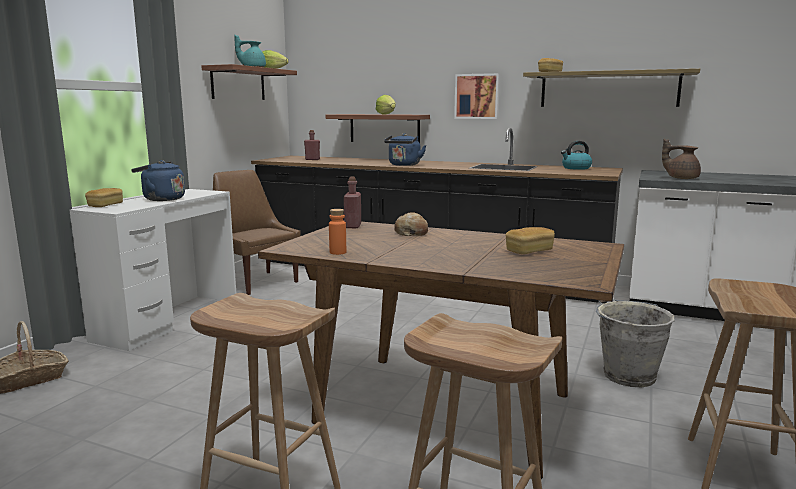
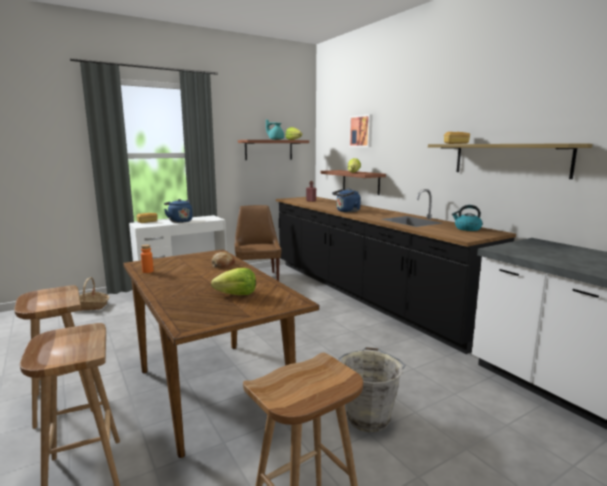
camera: 35 degrees right, 0 degrees up
red bottle [344,177,361,228] -> none
picture [454,73,500,119] -> picture moved to [349,114,373,147]
bread [506,227,555,254] -> lettuce [211,268,256,295]
brown teapot [662,138,701,179] -> none

